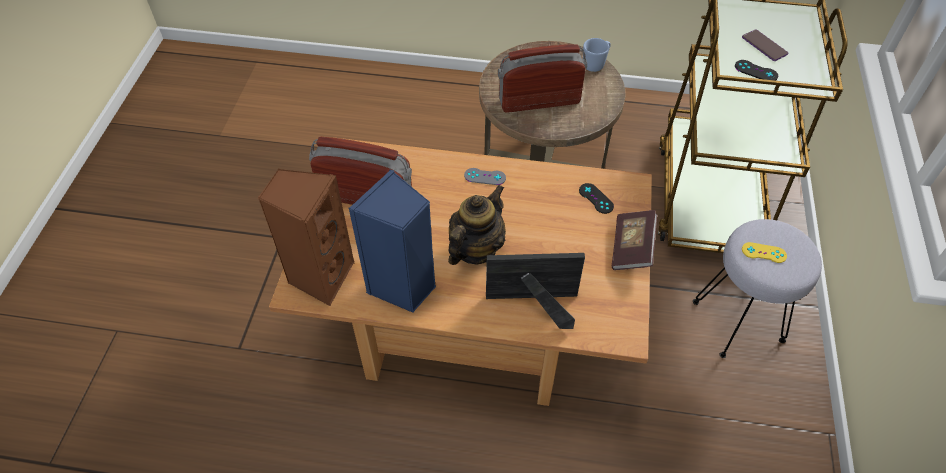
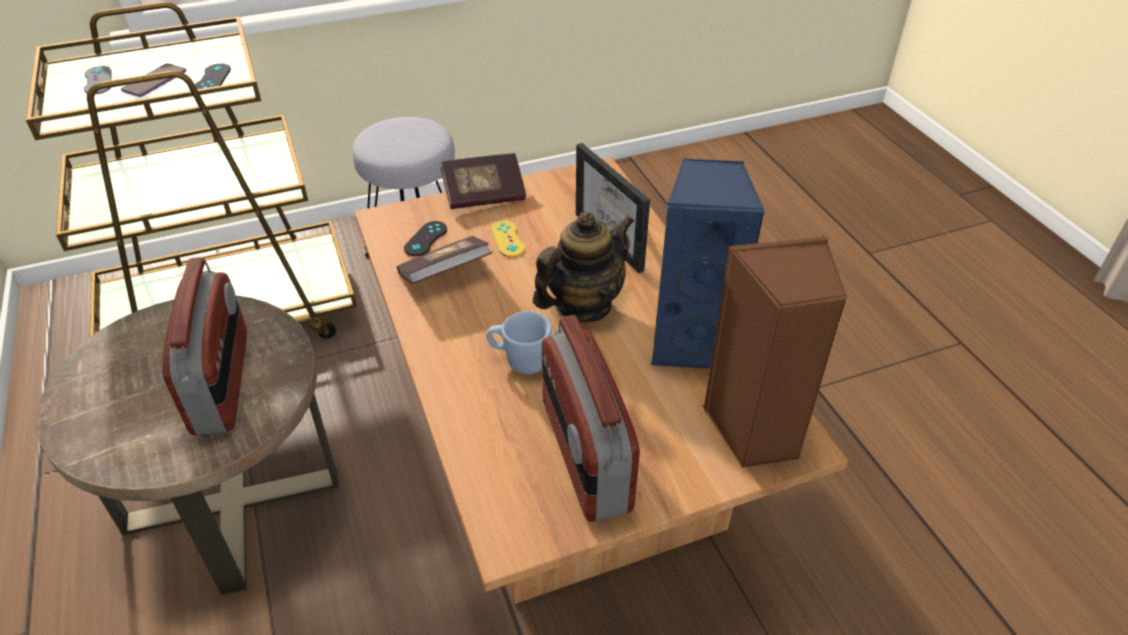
camera: 120 degrees left, 10 degrees down
teapot [448,185,506,265] -> teapot turned 135 degrees clockwise [533,211,634,322]
grey game controller [464,168,506,185] -> grey game controller moved to [84,66,112,94]
radio [498,44,587,113] -> radio turned 150 degrees counterclockwise [162,257,247,435]
blue mug [583,38,611,72] -> blue mug moved to [487,311,552,374]
yellow game controller [742,242,787,263] -> yellow game controller moved to [491,221,525,257]
none -> book [397,236,492,284]

